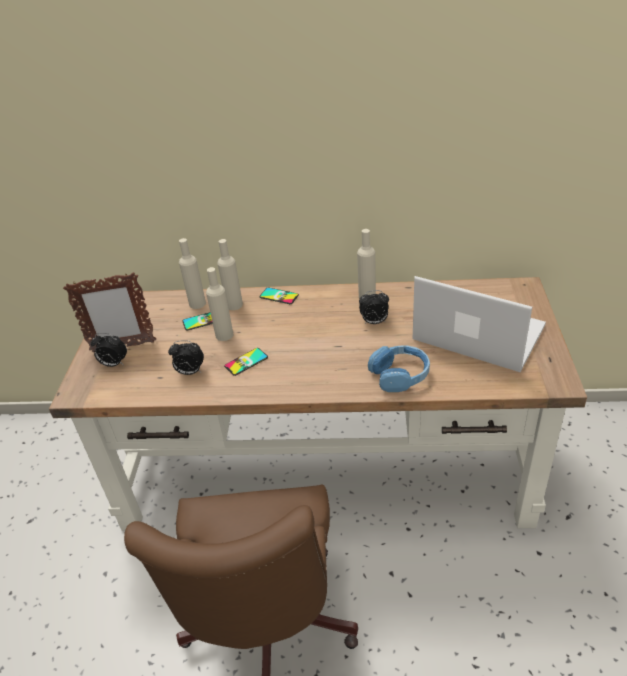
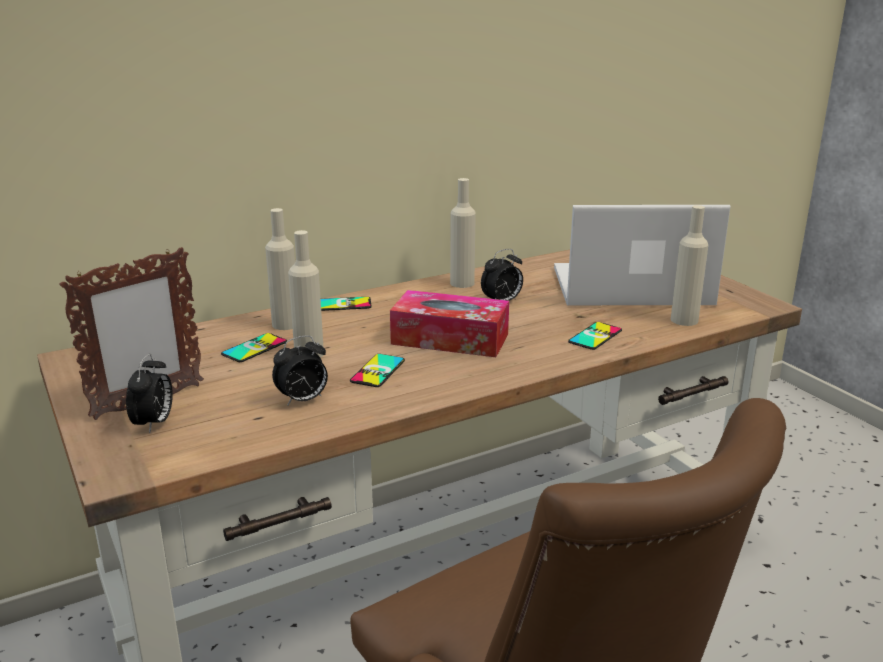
camera: 35 degrees left, 15 degrees down
alarm clock [91,333,127,367] -> alarm clock turned 60 degrees counterclockwise [126,353,173,433]
beige bottle [179,238,206,309] -> beige bottle moved to [671,205,708,326]
blue headphones [368,345,430,392] -> phone [568,322,622,350]
none -> tissue box [390,290,509,357]

